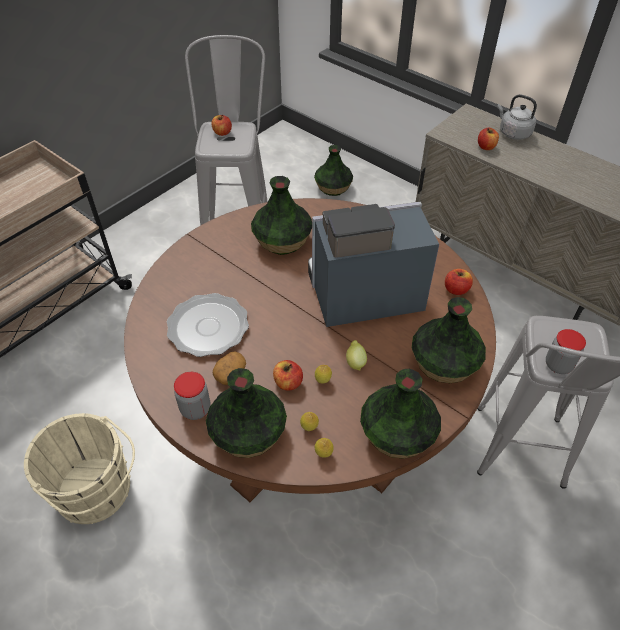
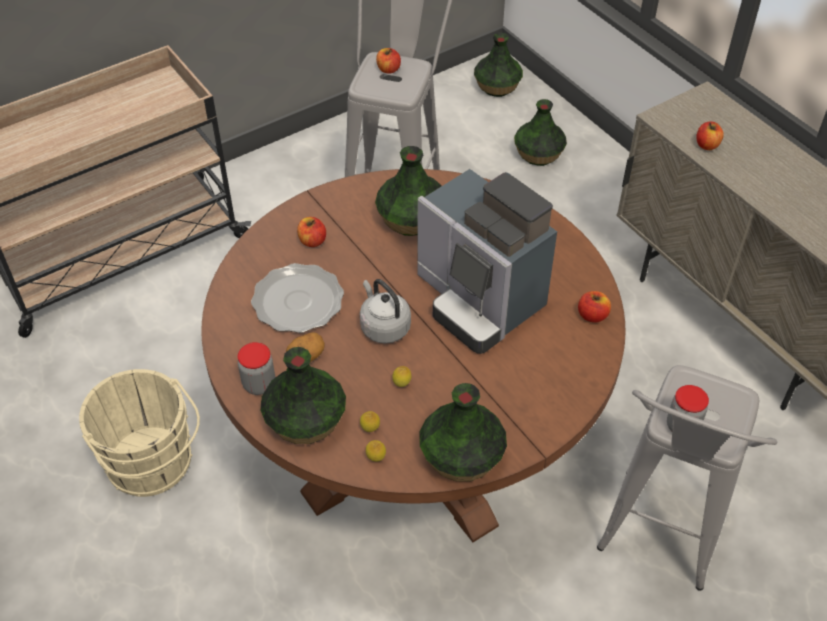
camera: 15 degrees right, 0 degrees up
apple [273,360,303,390] -> apple moved to [297,217,326,247]
coffee machine [308,201,439,327] -> coffee machine turned 135 degrees counterclockwise [417,169,557,354]
lemon [346,340,367,371] -> none
vase [411,297,486,383] -> vase moved to [474,33,523,97]
grey kettle [497,94,537,140] -> grey kettle moved to [360,279,411,343]

